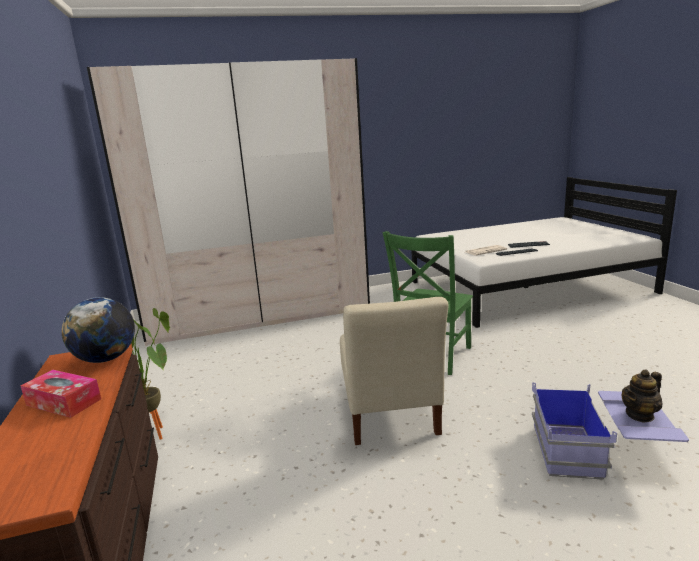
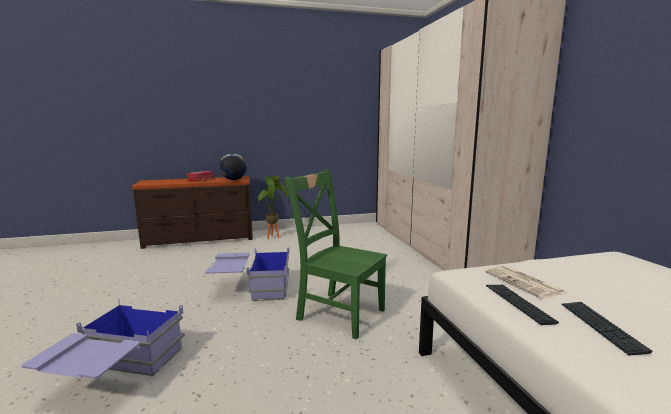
camera: 90 degrees right, 5 degrees down
beige chair [340,297,449,445] -> blue storage box [205,248,289,301]
teapot [622,369,662,423] -> none

